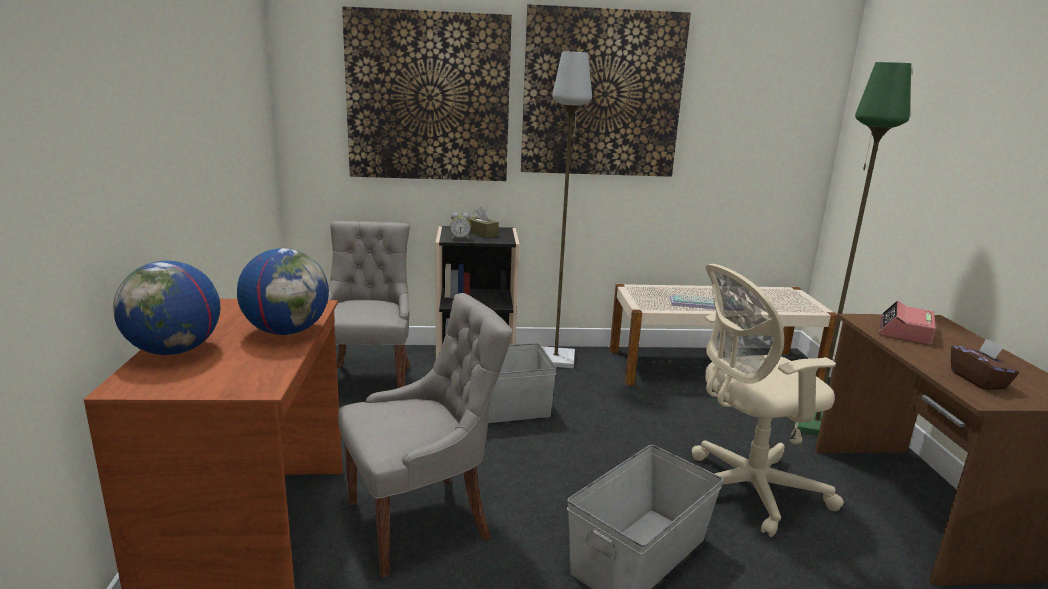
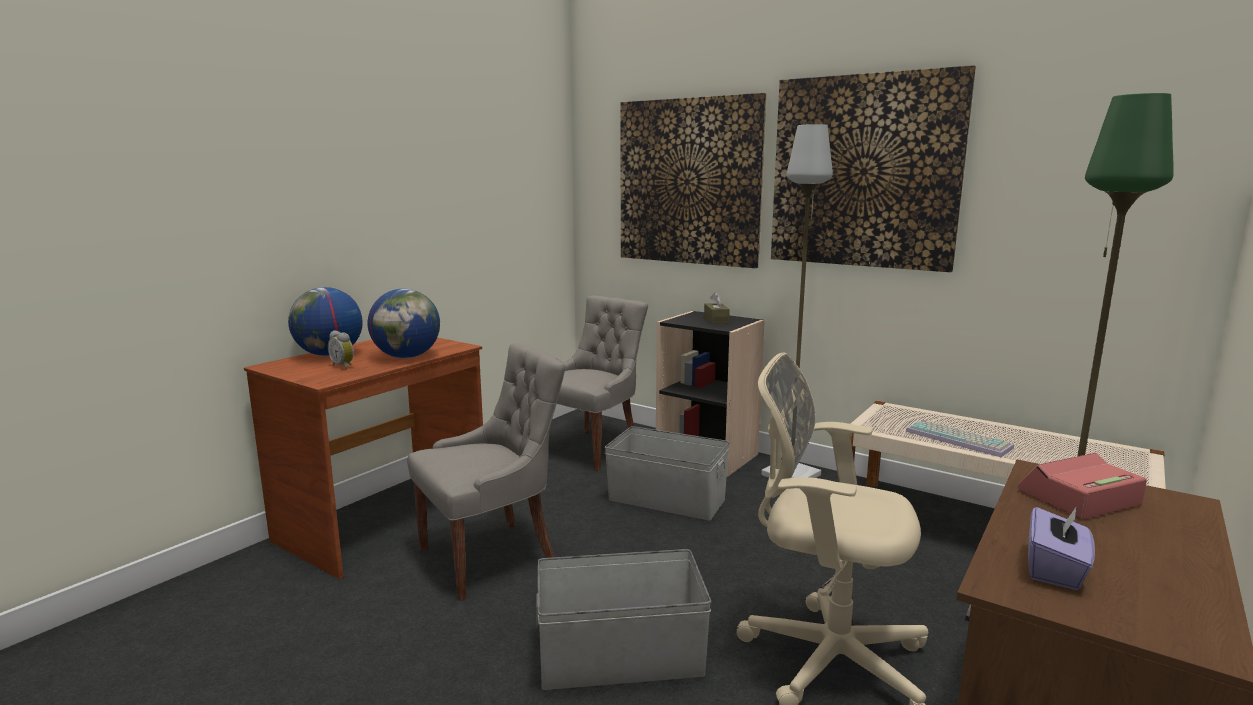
camera: 40 degrees right, 5 degrees down
grey chair [338,293,512,578] -> grey chair turned 45 degrees counterclockwise [407,343,566,601]
alarm clock [450,213,471,240] -> alarm clock moved to [328,330,354,369]
brown tissue box [951,338,1019,390] -> purple tissue box [1028,506,1095,590]

